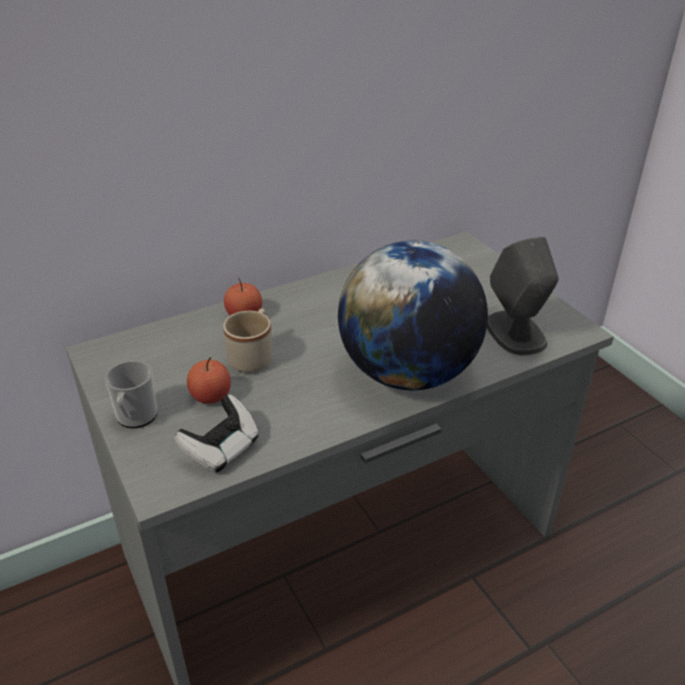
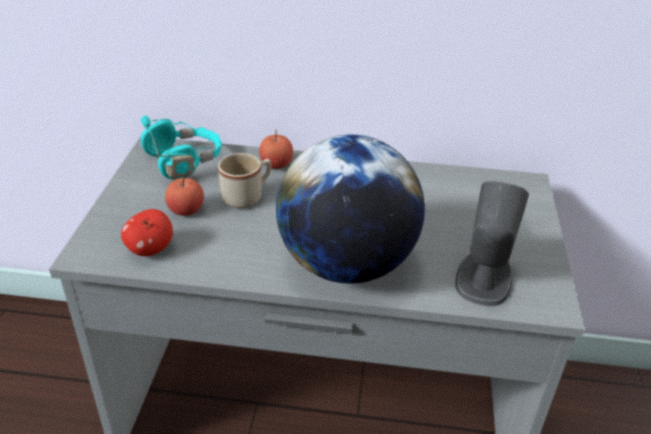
camera: 35 degrees right, 0 degrees up
mug [105,361,158,428] -> none
game controller [174,394,259,473] -> apple [121,209,173,256]
none -> turquoise headphones [141,115,222,179]

